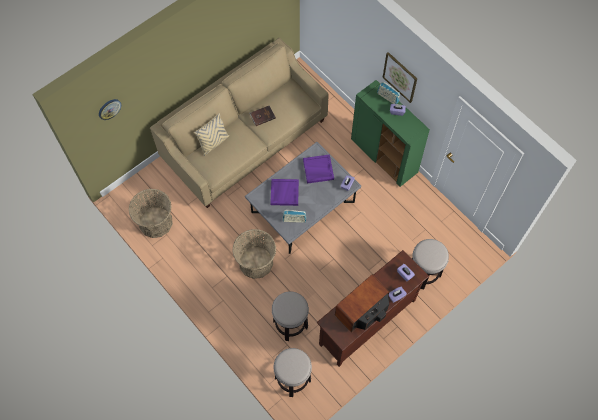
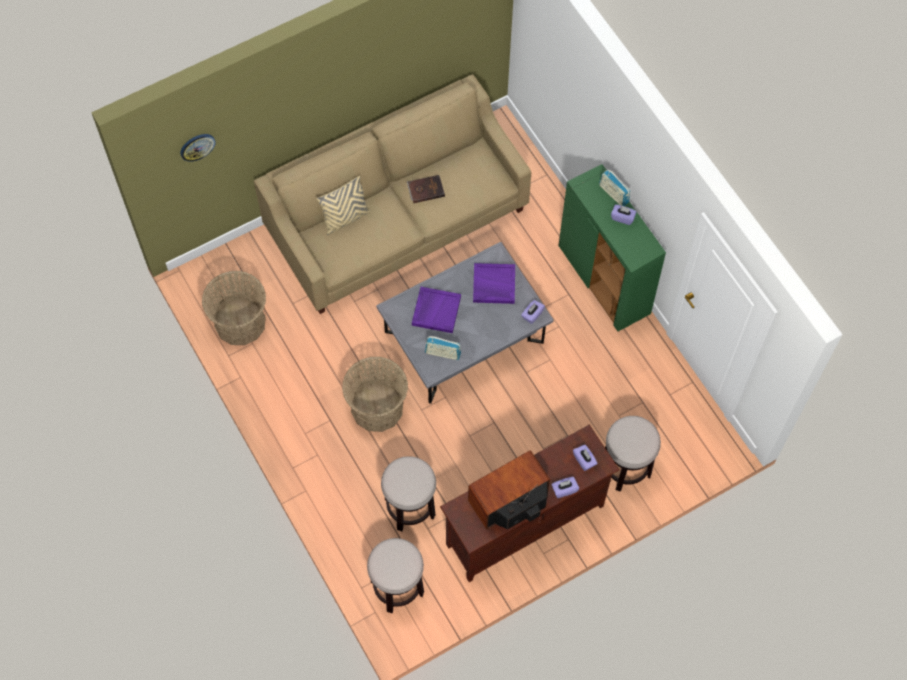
camera: 10 degrees right, 0 degrees up
picture [383,52,417,103] -> none

